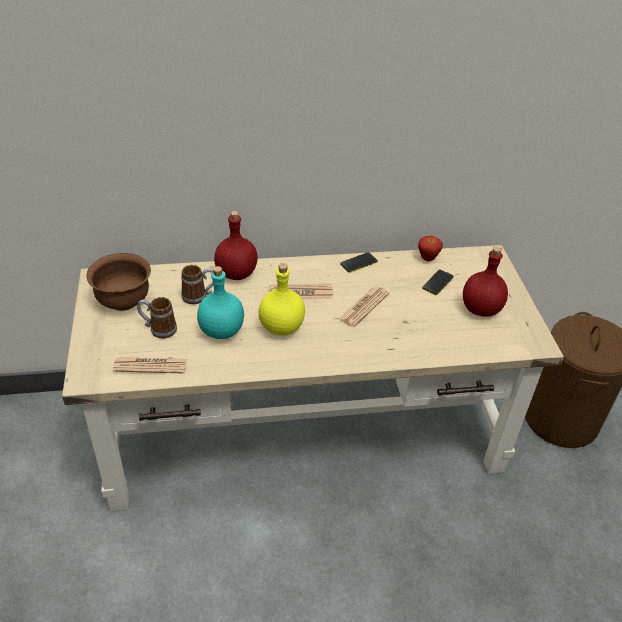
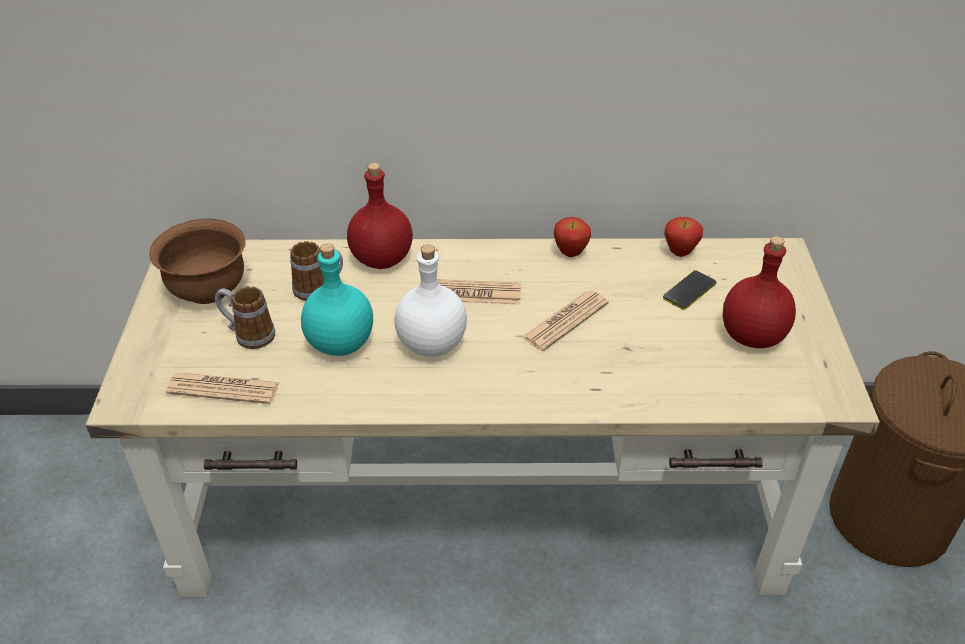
camera: 10 degrees right, 0 degrees up
yellow bottle [259,263,305,336] -> white bottle [394,244,467,357]
phone [340,252,378,273] -> apple [554,217,591,257]

